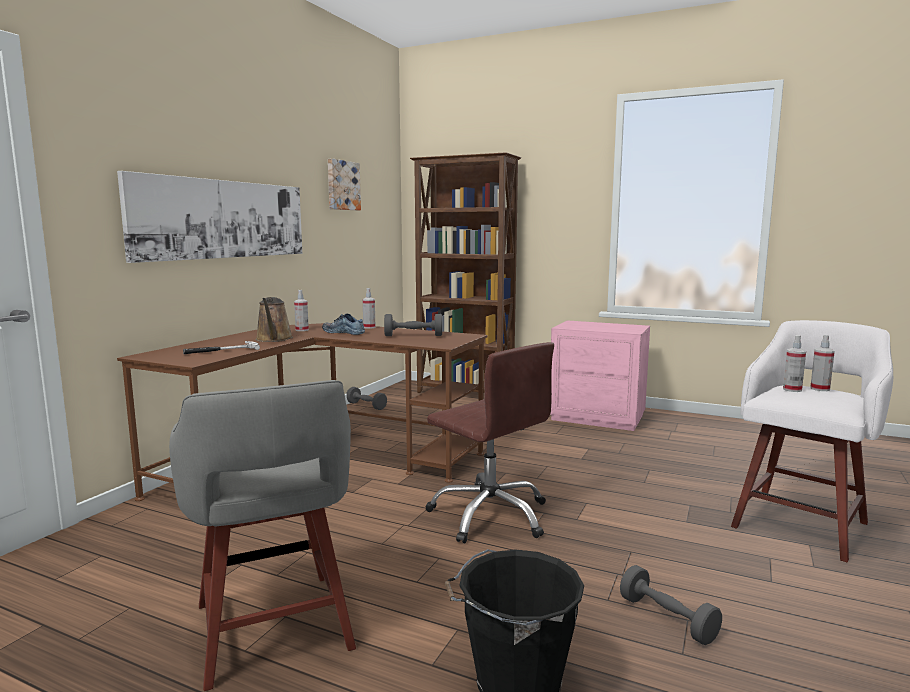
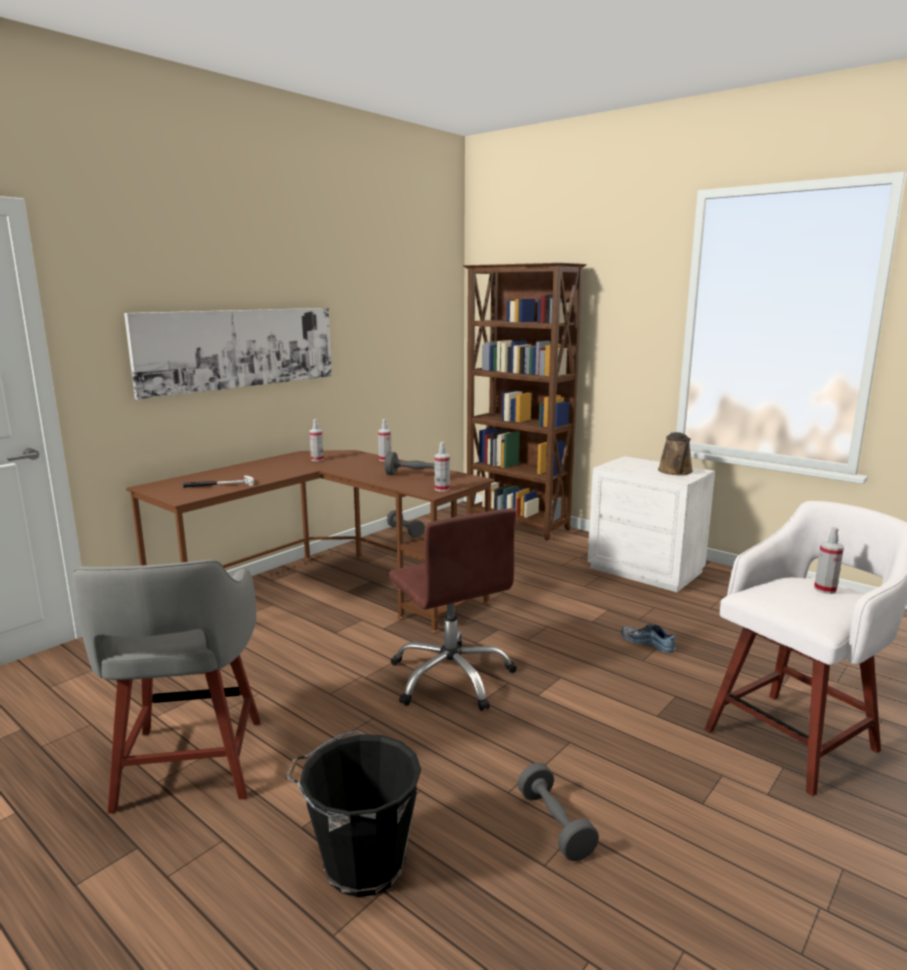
camera: 15 degrees right, 5 degrees up
brown watering can [256,297,293,342] -> brown watering can moved to [658,432,693,475]
shoe [322,314,365,335] -> shoe moved to [621,624,676,653]
picture [328,158,361,210] -> none
pink nightstand [550,320,650,431] -> white nightstand [587,456,715,592]
spray bottle [783,335,806,392] -> spray bottle moved to [434,442,450,492]

